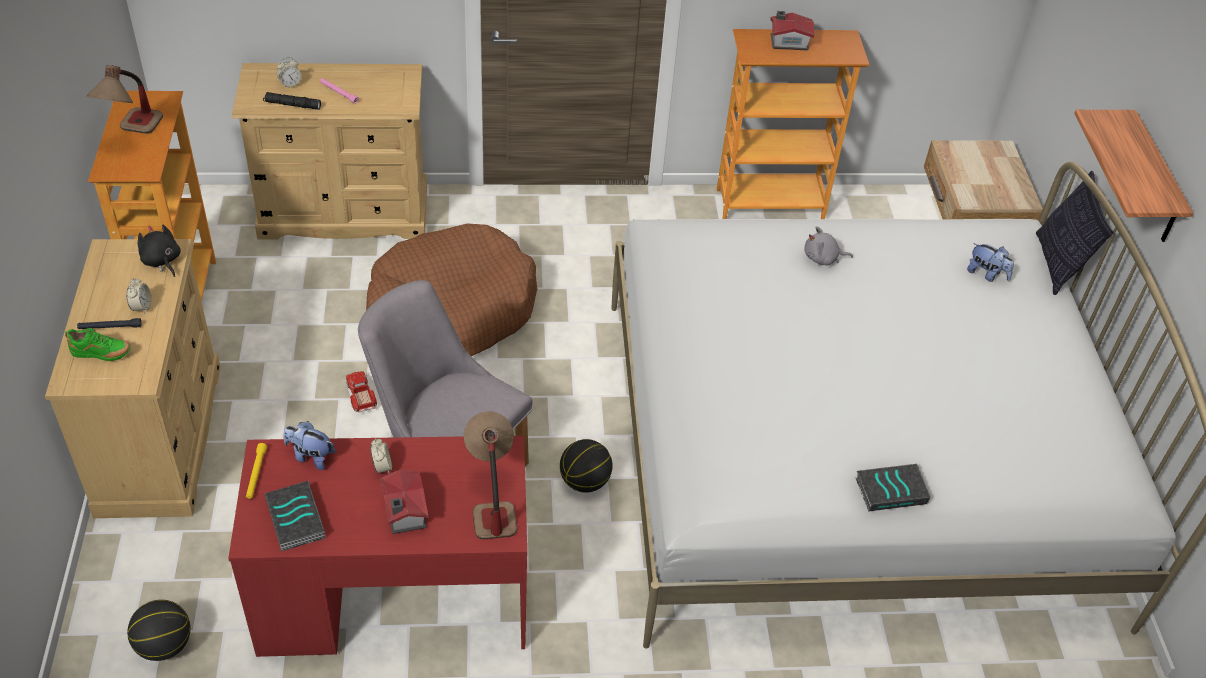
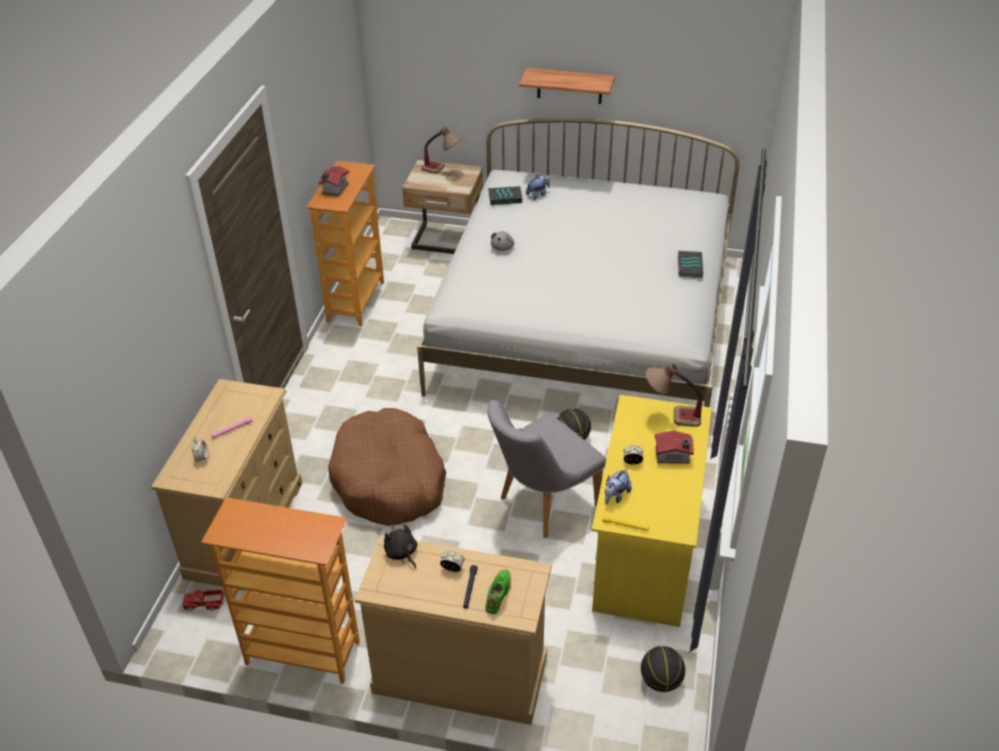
camera: 70 degrees left, 5 degrees down
table lamp [87,65,163,134] -> table lamp moved to [421,127,463,174]
black plush toy [138,225,181,277] -> black plush toy turned 75 degrees clockwise [384,524,417,569]
red desk [228,436,527,657] -> yellow desk [592,395,712,627]
black flashlight [263,92,321,110] -> none
book [265,481,326,551] -> book moved to [488,186,522,205]
toy truck [346,371,377,412] -> toy truck moved to [182,590,225,611]
pillow [1036,171,1113,295] -> none

